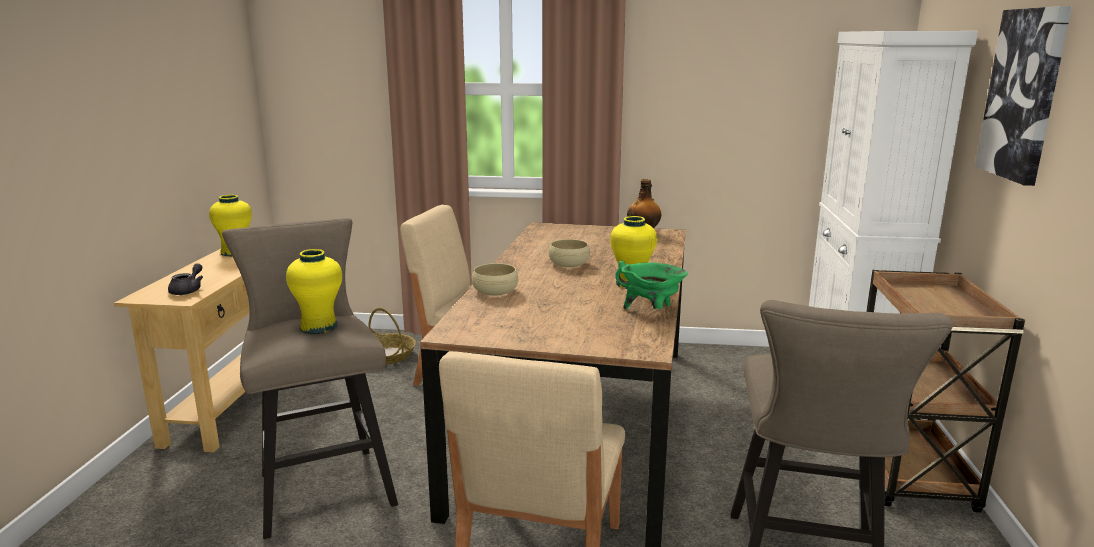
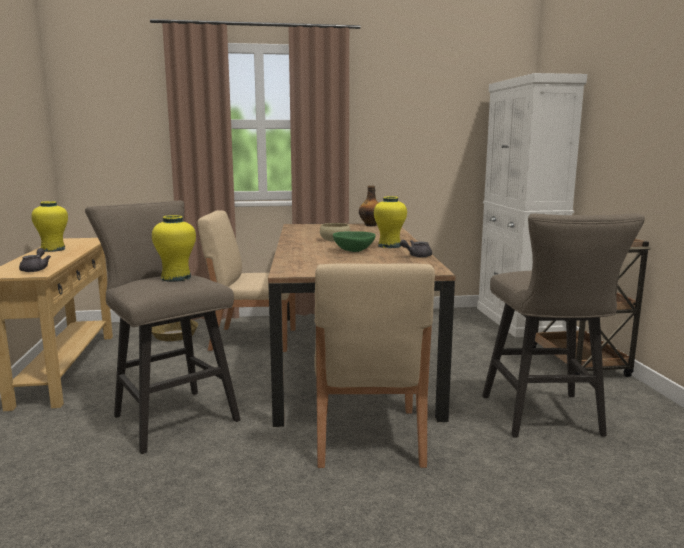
camera: 15 degrees left, 5 degrees down
beige bowl [472,263,519,296] -> none
green cooking pot [615,261,688,310] -> grey teapot [400,240,432,257]
picture [975,6,1072,186] -> none
none -> green bowl [333,231,376,252]

